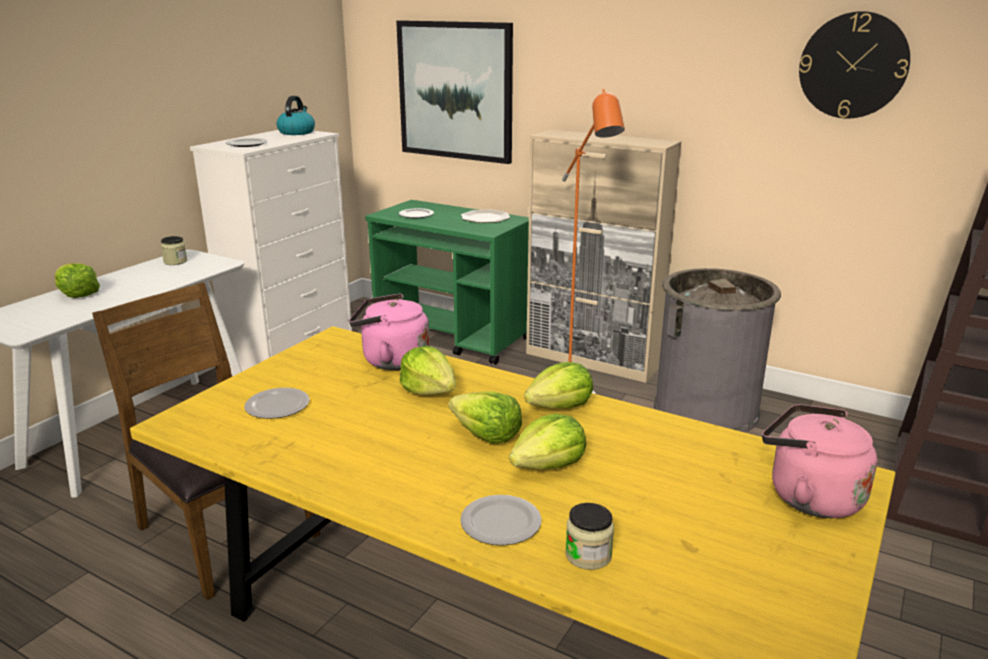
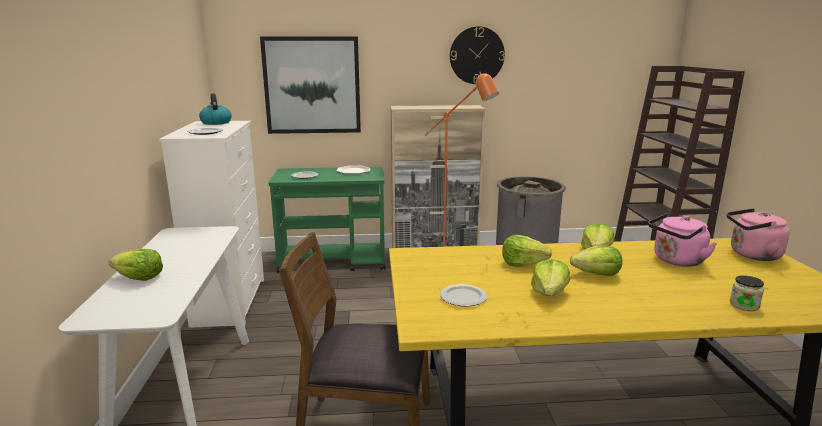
camera: 35 degrees left, 5 degrees down
jar [161,236,187,265] -> none
pink kettle [349,294,430,370] -> pink kettle moved to [648,213,717,267]
plate [460,495,542,545] -> none
lettuce [509,414,586,470] -> lettuce moved to [531,259,570,296]
wall clock [799,11,910,118] -> wall clock moved to [450,26,505,84]

